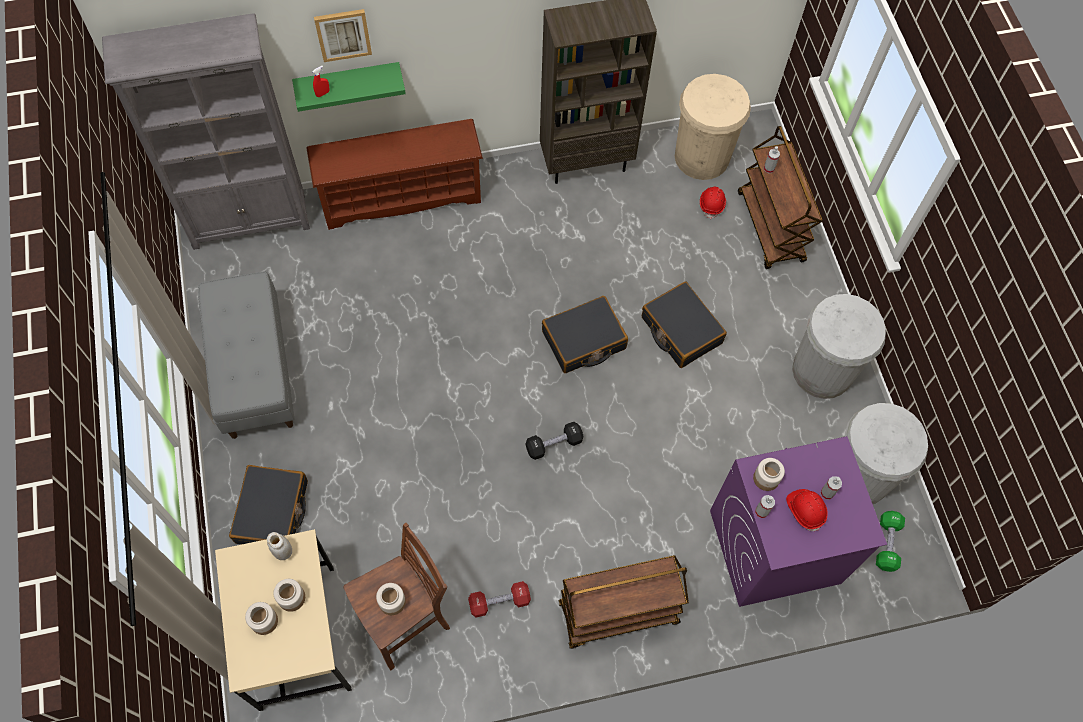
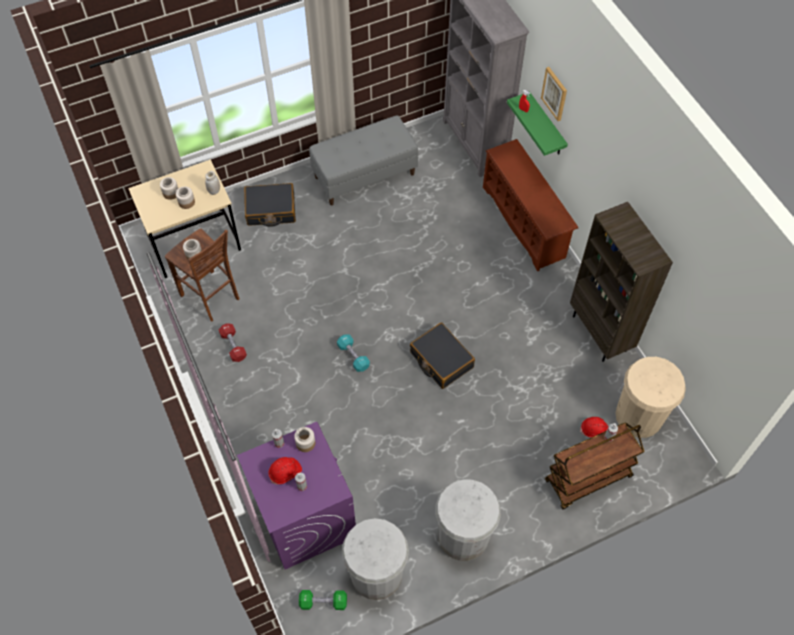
camera: 80 degrees right, 5 degrees down
black dumbbell [526,422,583,460] -> turquoise dumbbell [337,335,370,372]
brown cart [559,555,689,649] -> none
black suitcase [642,281,727,368] -> none

